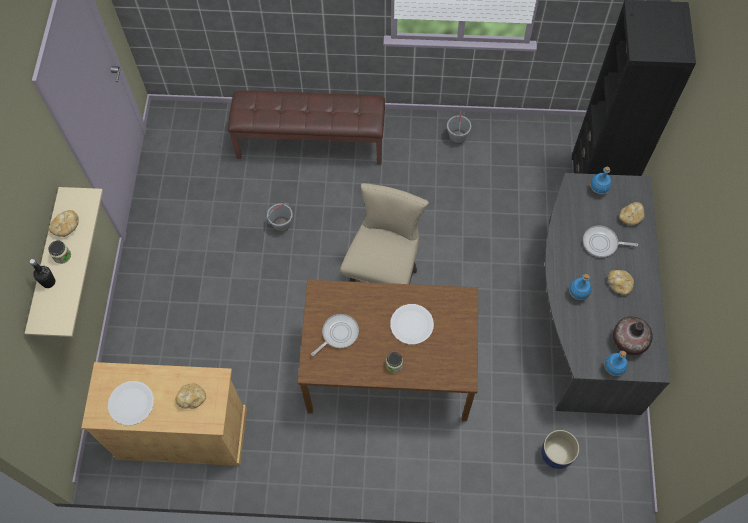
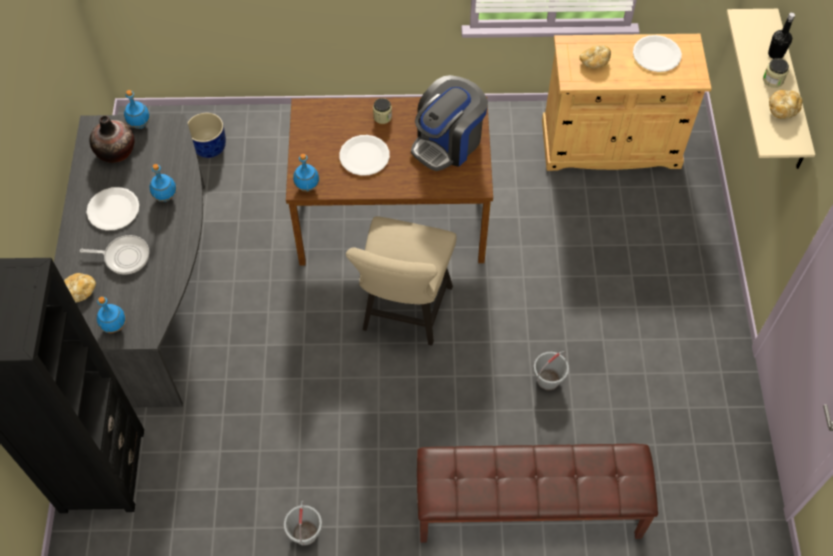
camera: 175 degrees right, 5 degrees down
frying pan [311,314,359,356] -> coffee machine [411,75,488,171]
bread [608,270,634,295] -> white plate [86,187,139,230]
none -> blue bottle [293,154,319,192]

